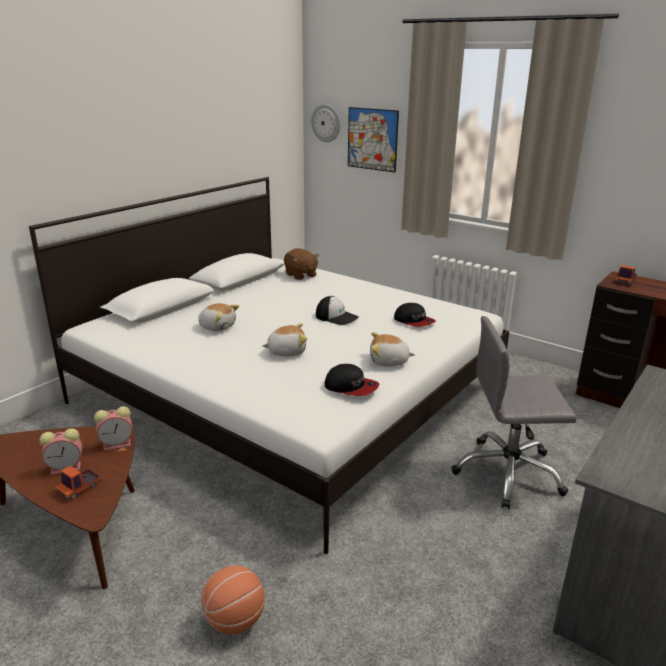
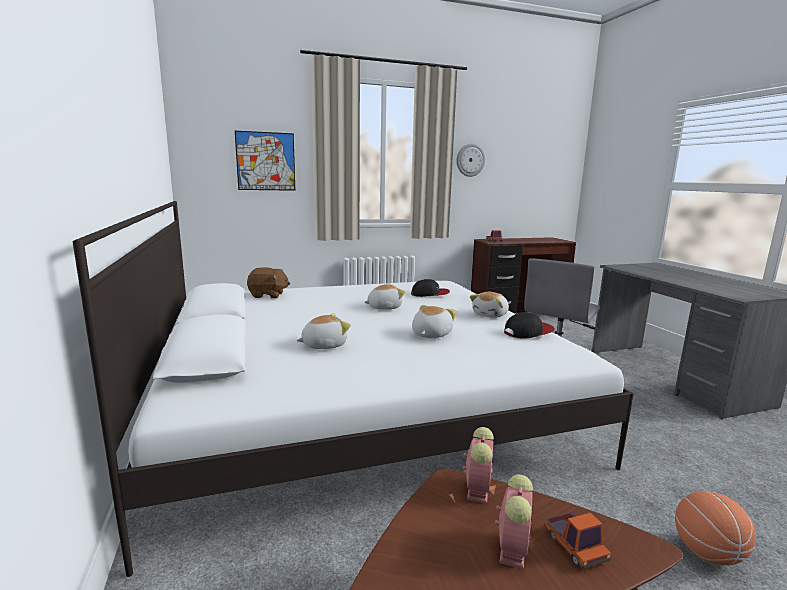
camera: 55 degrees left, 10 degrees down
wall clock [311,104,340,142] -> wall clock moved to [457,143,485,177]
cap [316,296,358,325] -> plush toy [364,284,405,310]

